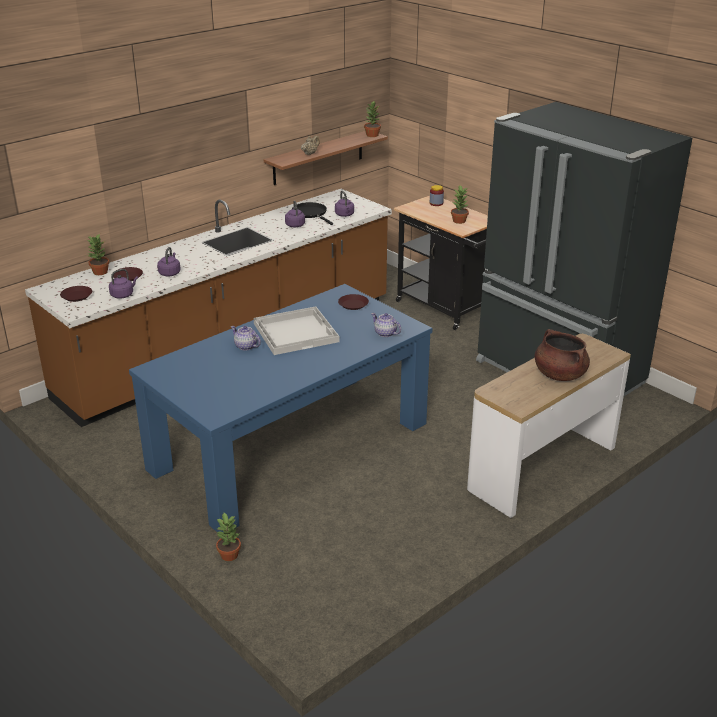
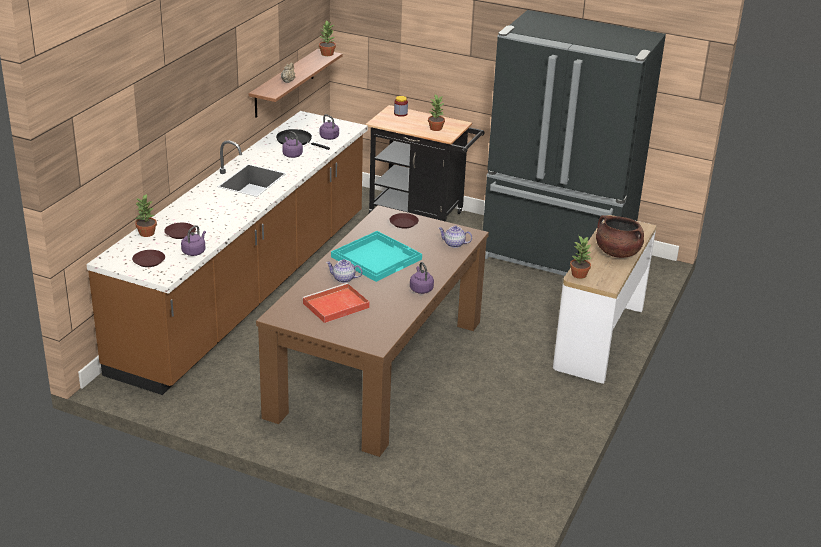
camera: 25 degrees left, 0 degrees up
blue dining table [129,284,433,532] -> brown dining table [256,205,489,457]
purple kettle [157,247,181,276] -> purple kettle moved to [410,262,434,294]
potted plant [216,513,241,561] -> potted plant moved to [570,236,591,279]
white tray [253,306,339,355] -> turquoise tray [331,231,422,282]
none -> red tray [302,283,370,323]

